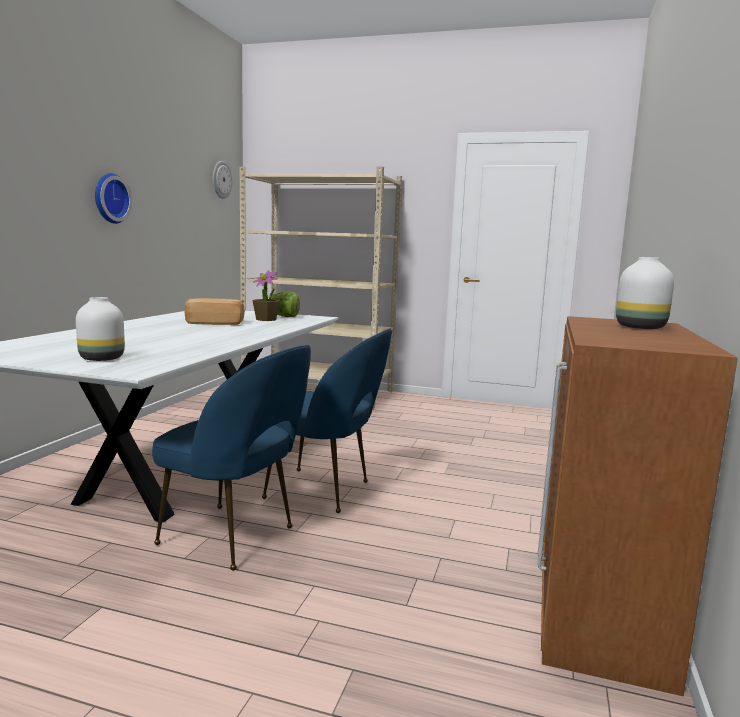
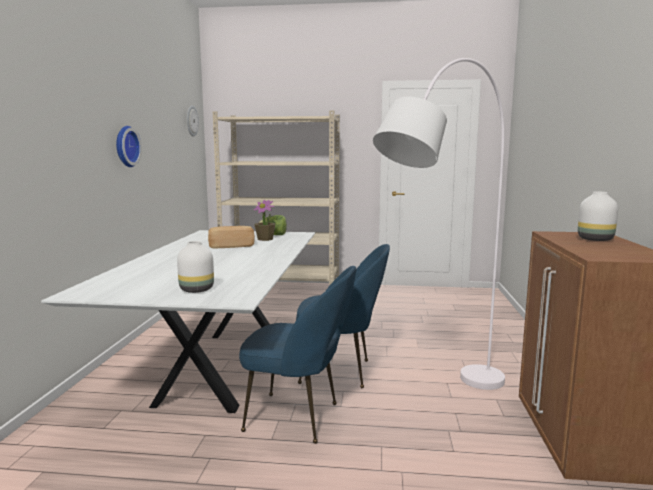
camera: 10 degrees left, 0 degrees up
none -> white floor lamp [373,58,505,390]

